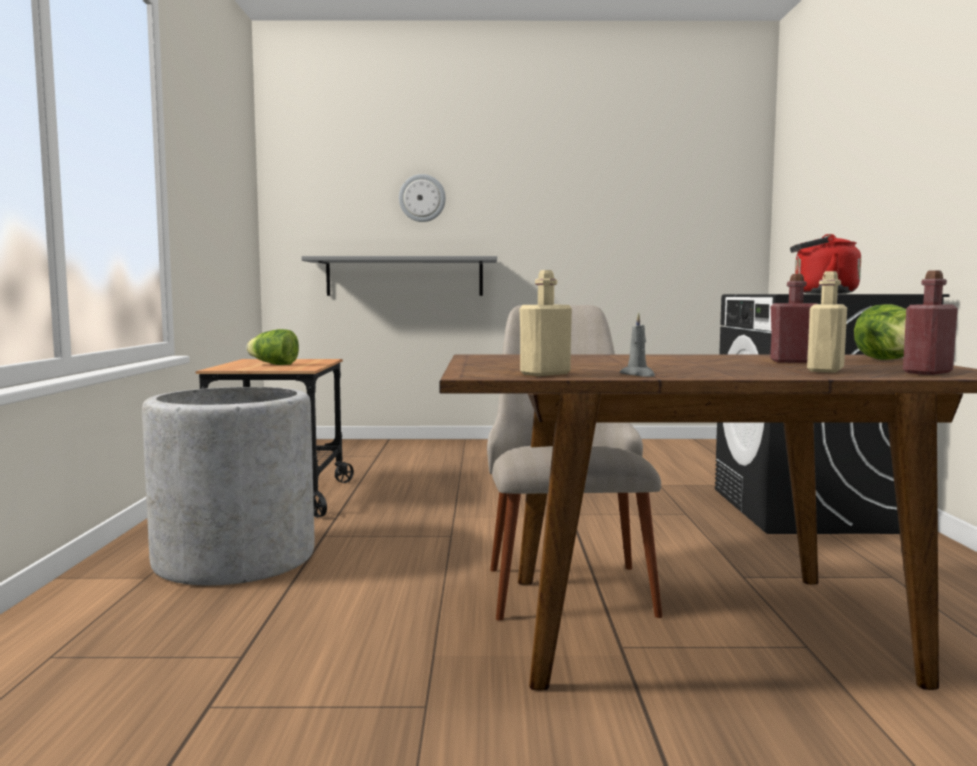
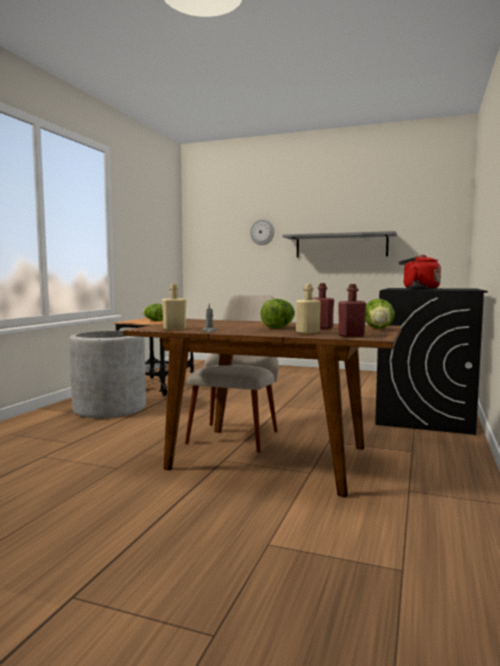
camera: 20 degrees right, 0 degrees up
grey shelf [302,256,497,296] -> grey shelf moved to [282,231,397,258]
none -> lettuce [261,299,295,329]

